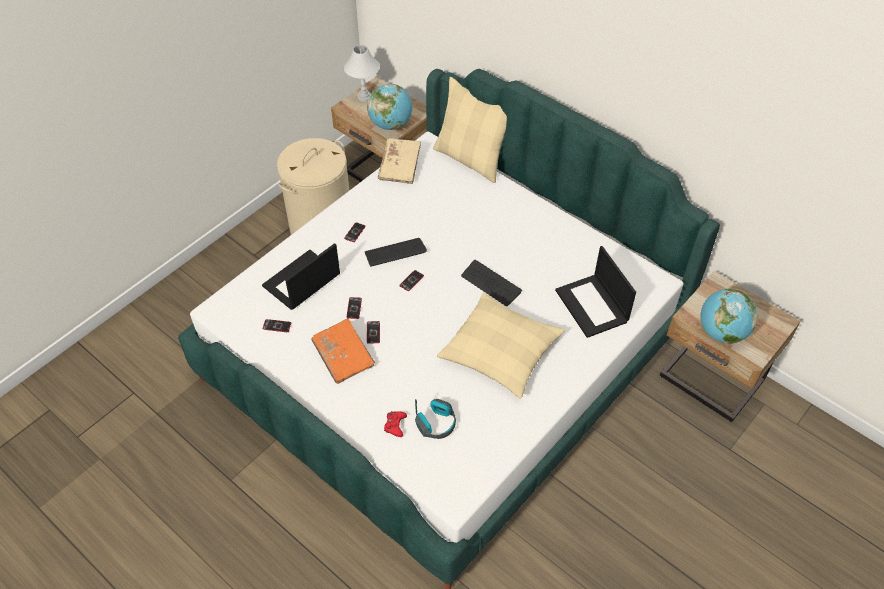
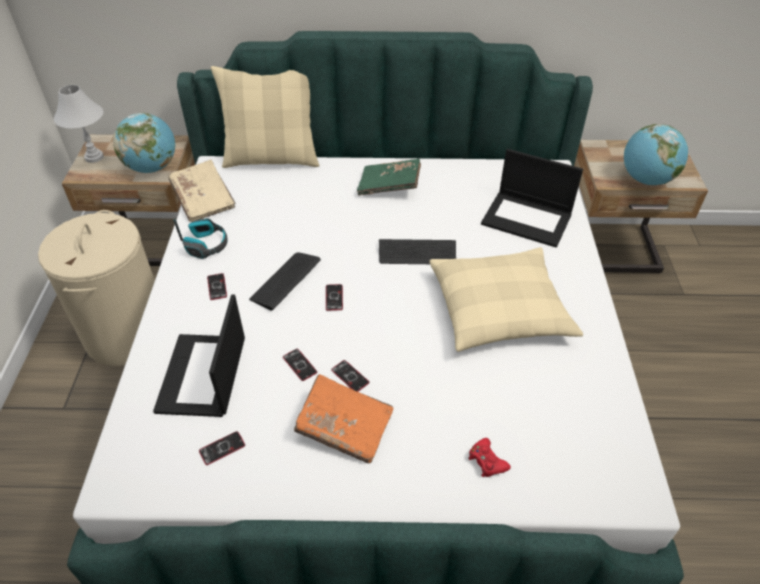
camera: 40 degrees left, 5 degrees down
headphones [415,399,456,439] -> headphones moved to [173,218,227,259]
none -> green book [357,159,421,196]

